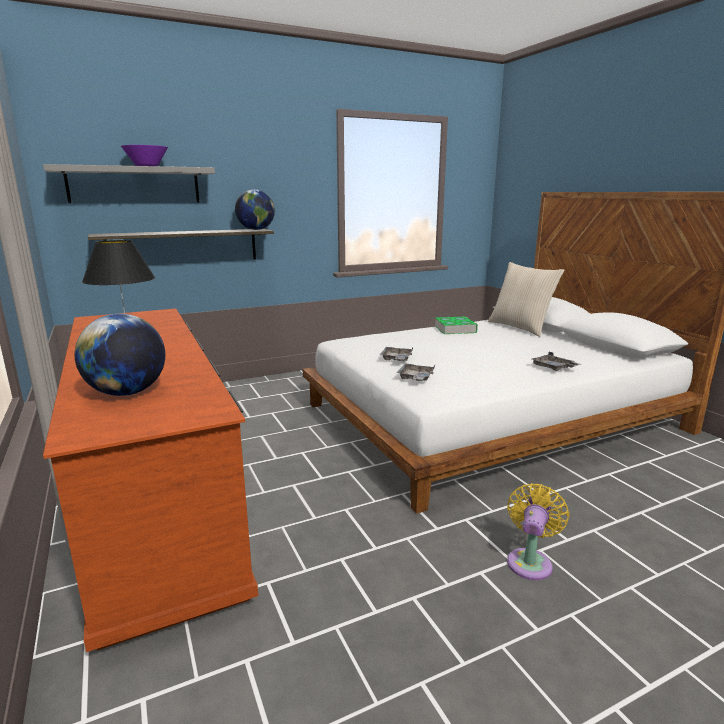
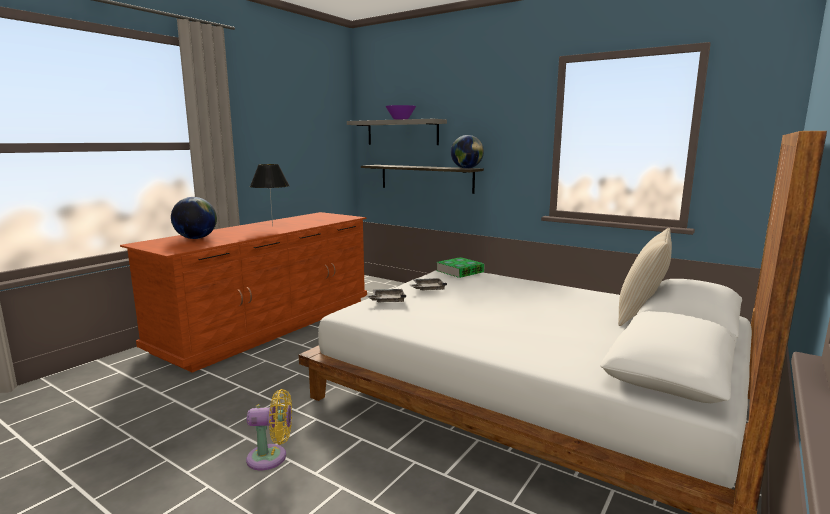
camera: 60 degrees right, 5 degrees down
book [435,317,478,334] -> book moved to [436,257,485,278]
grey tray [532,352,581,371] -> none

